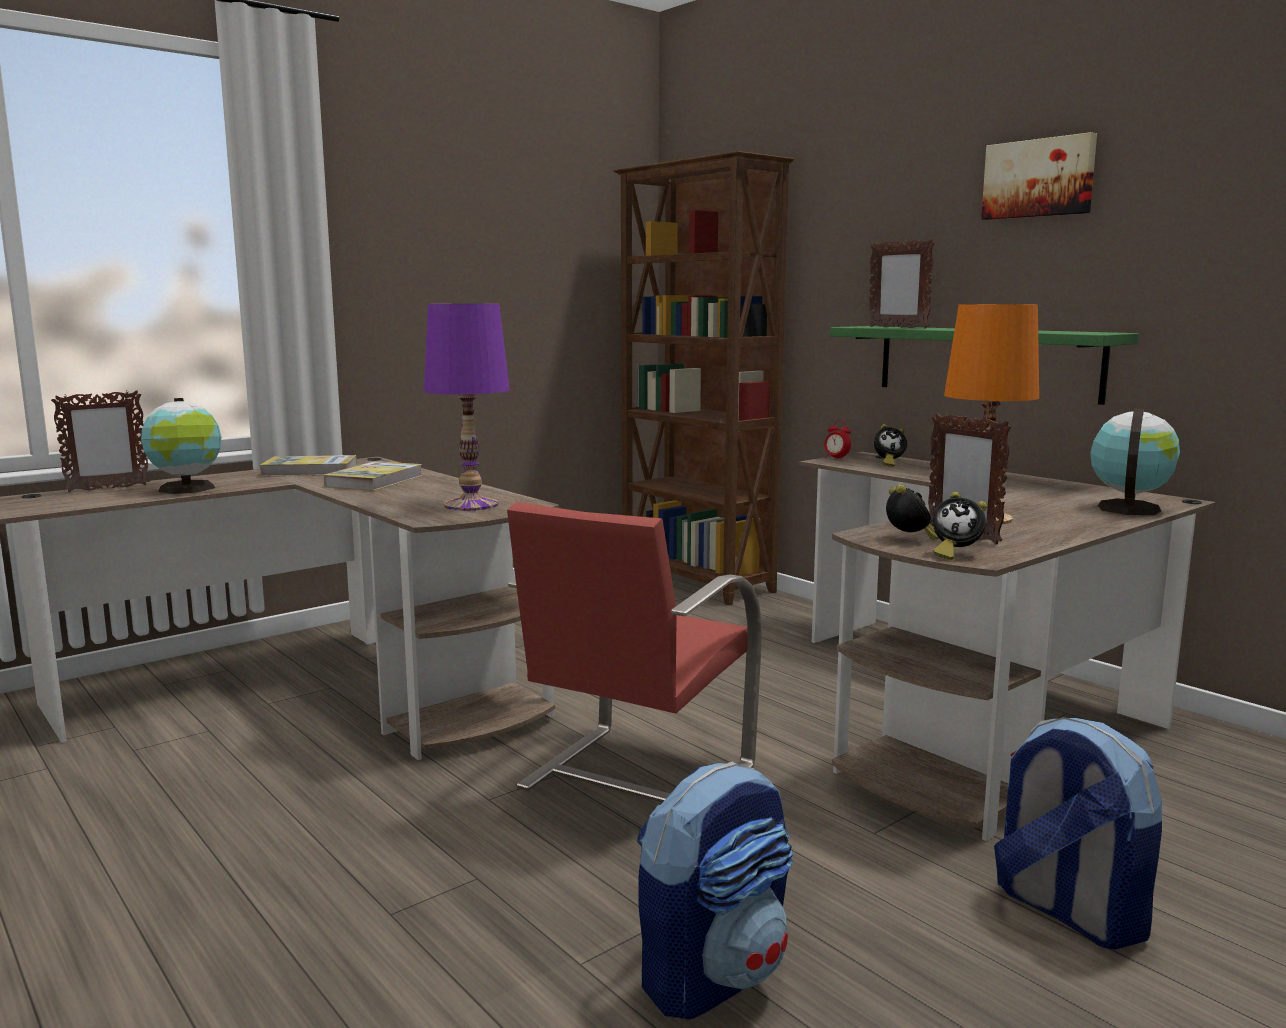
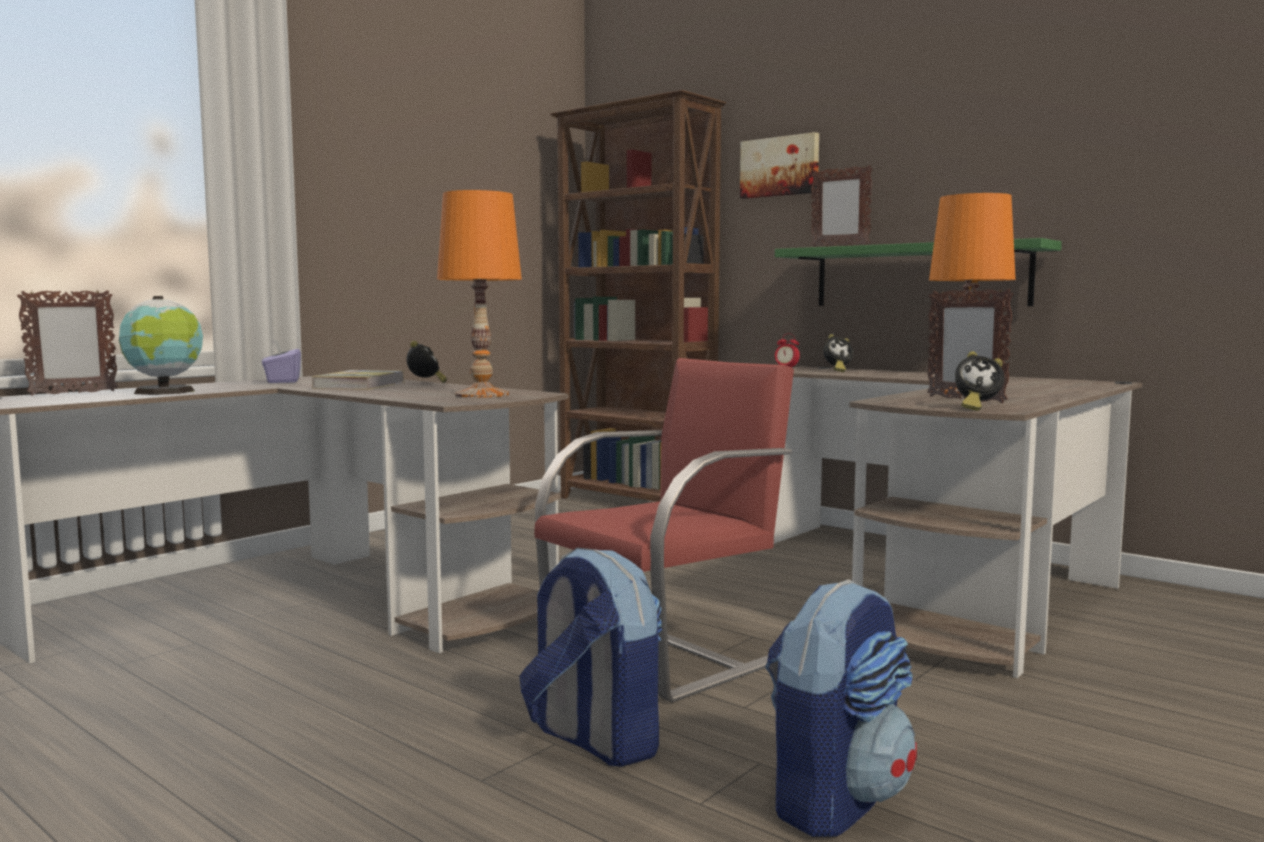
camera: 10 degrees left, 5 degrees down
book [260,455,357,477] -> purple tissue box [262,339,301,383]
purple table lamp [424,304,510,511] -> orange table lamp [437,190,522,398]
red chair [507,502,762,802] -> red chair turned 150 degrees counterclockwise [534,358,794,703]
alarm clock [886,484,939,540] -> alarm clock moved to [406,341,447,383]
picture [981,132,1097,220] -> picture moved to [740,132,819,199]
backpack [994,717,1162,950] -> backpack moved to [519,547,662,767]
globe [1090,409,1180,515] -> none

